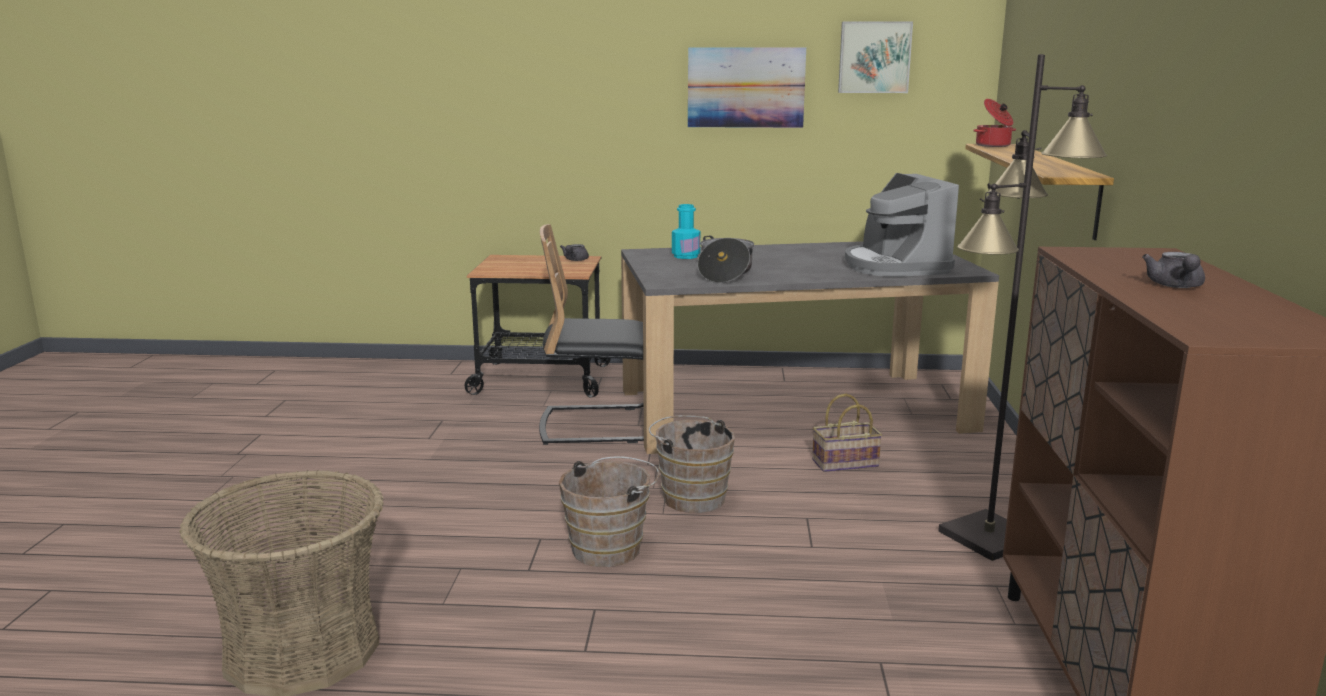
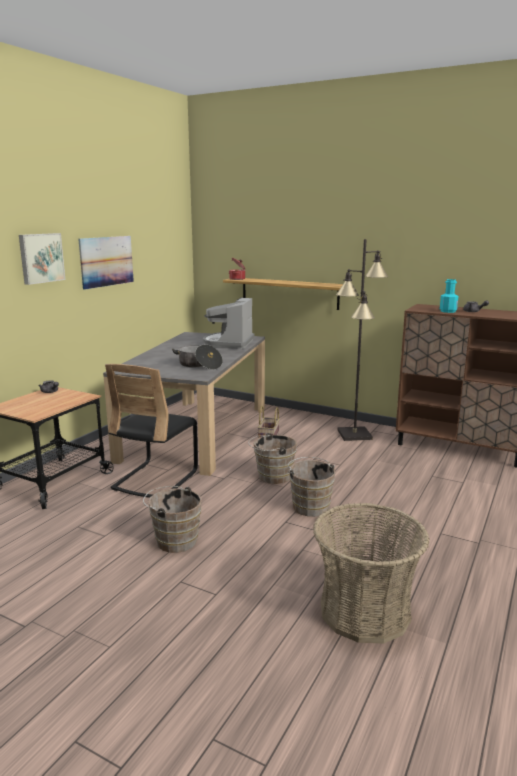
camera: 65 degrees left, 0 degrees up
turquoise bottle [672,204,700,259] -> turquoise bottle moved to [440,279,458,313]
picture [838,21,913,93] -> picture moved to [19,233,65,285]
coffee machine [845,173,959,277] -> coffee machine turned 90 degrees clockwise [203,297,254,349]
none -> brown bucket [143,486,202,553]

